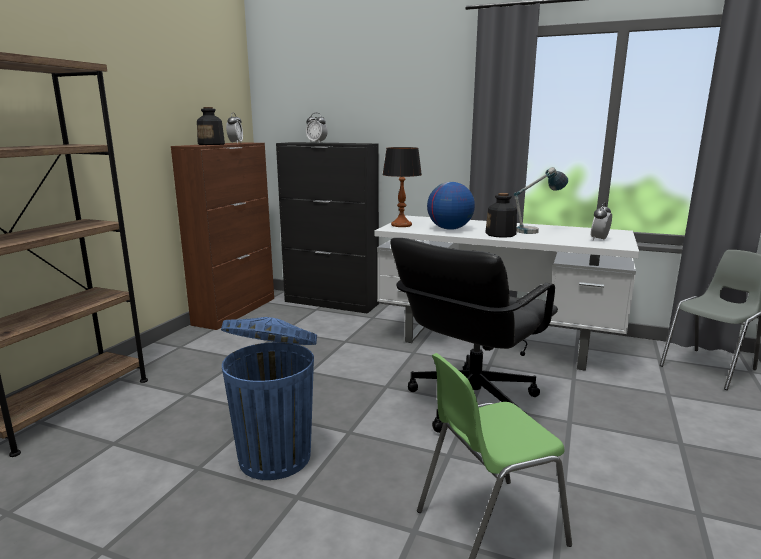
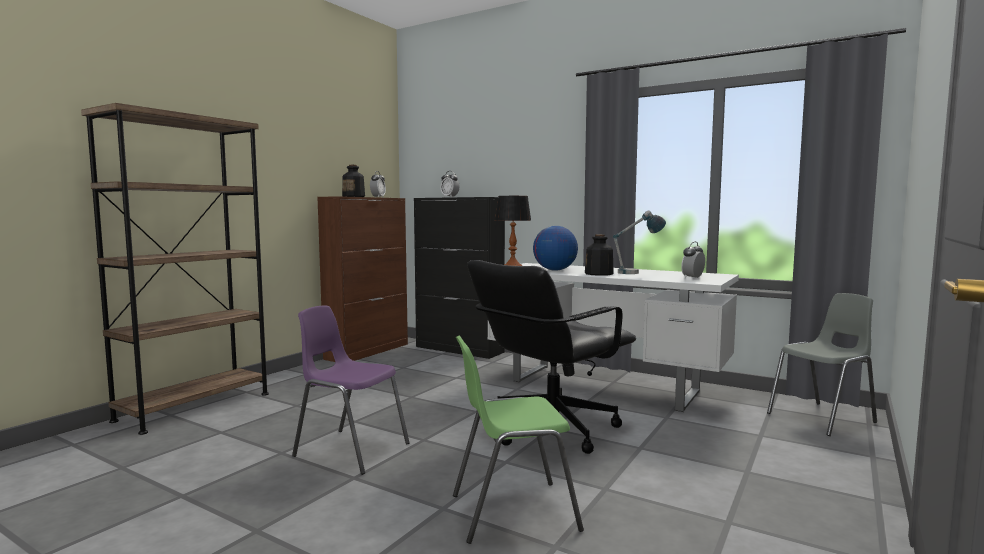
camera: 10 degrees right, 10 degrees down
blue trash can [221,317,317,480] -> purple chair [292,306,409,475]

